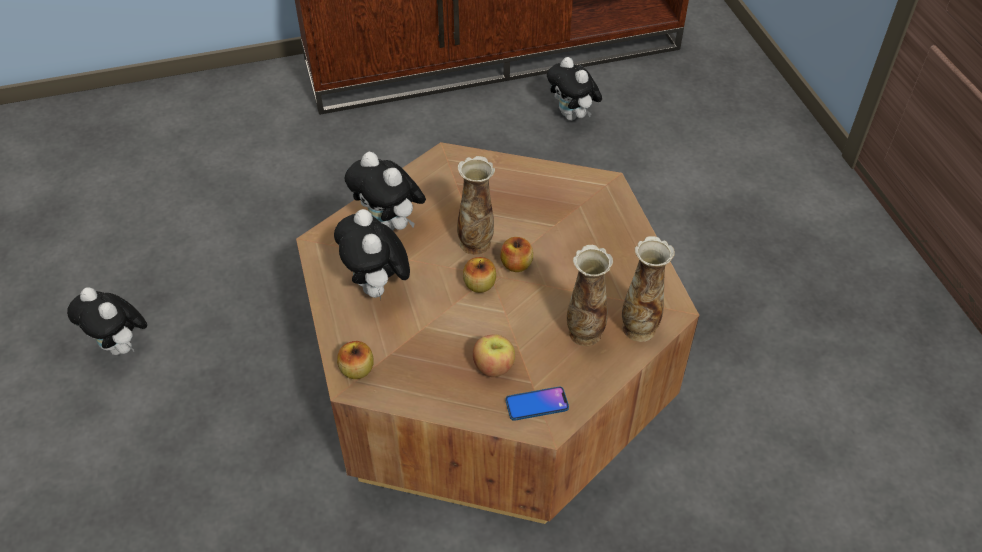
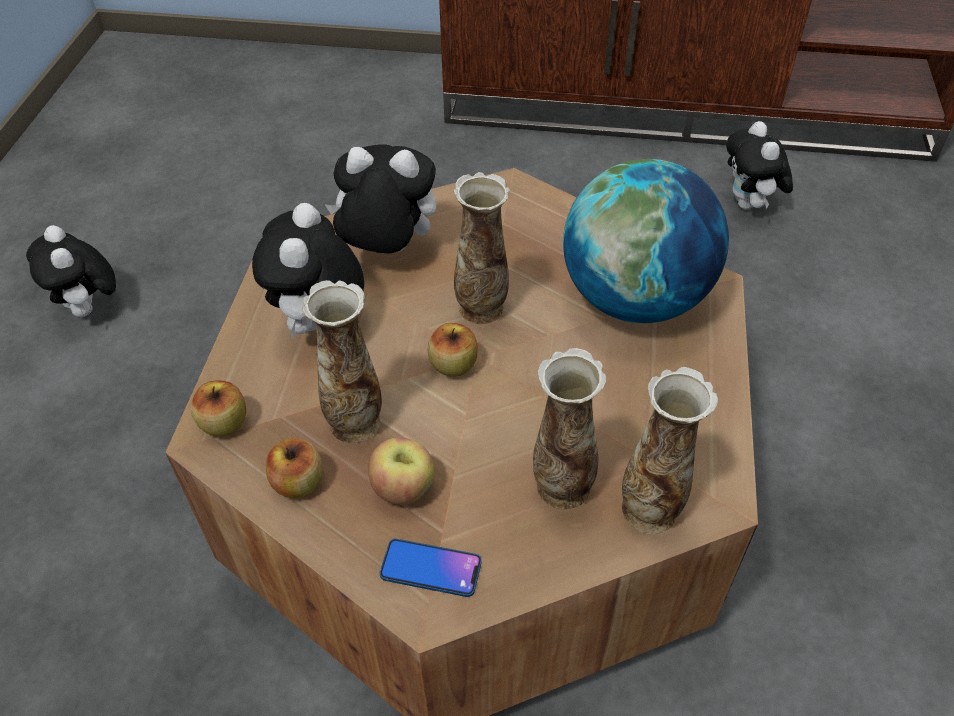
camera: 25 degrees right, 0 degrees up
plush toy [345,152,426,230] -> plush toy turned 120 degrees clockwise [325,144,436,254]
apple [501,237,533,272] -> apple moved to [266,438,322,498]
none -> vase [302,280,382,443]
none -> globe [563,159,729,323]

